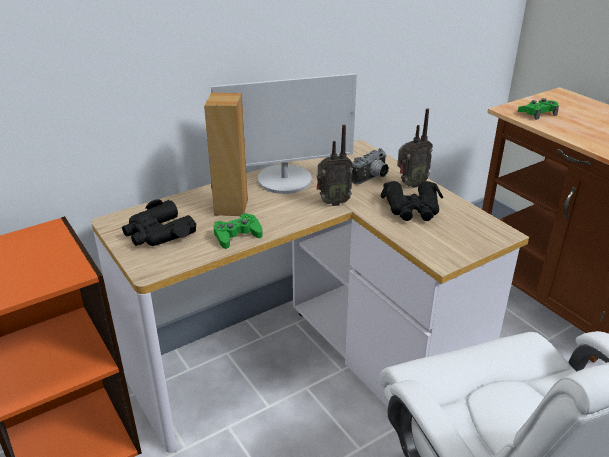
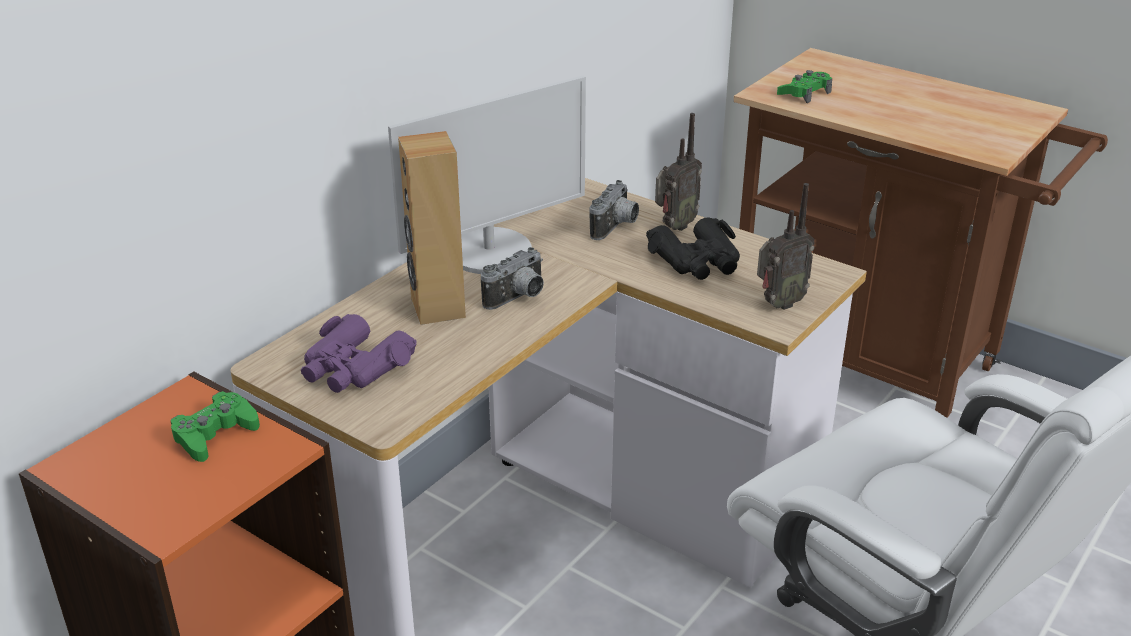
camera: 20 degrees left, 0 degrees up
black binoculars [122,199,197,246] -> purple binoculars [301,314,417,393]
green game controller [213,213,263,249] -> green game controller moved to [171,391,260,462]
radio [316,125,353,206] -> radio moved to [757,183,815,310]
none -> camera [481,247,544,310]

